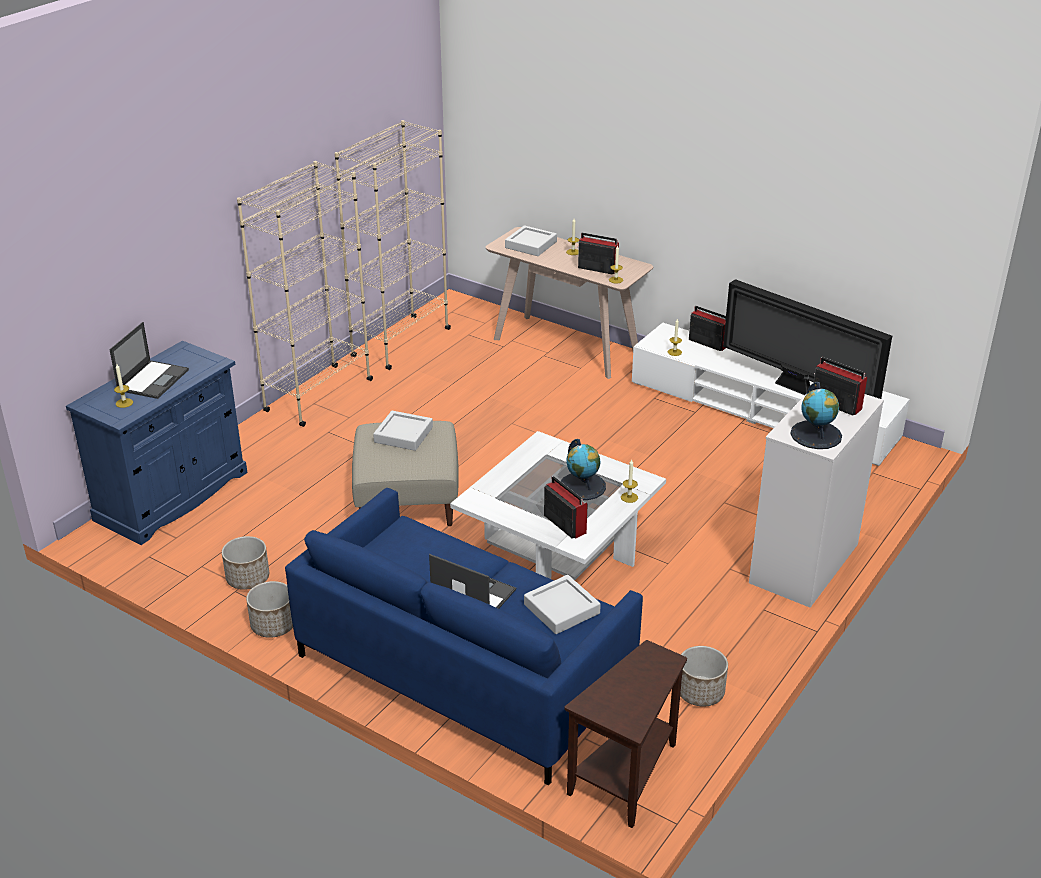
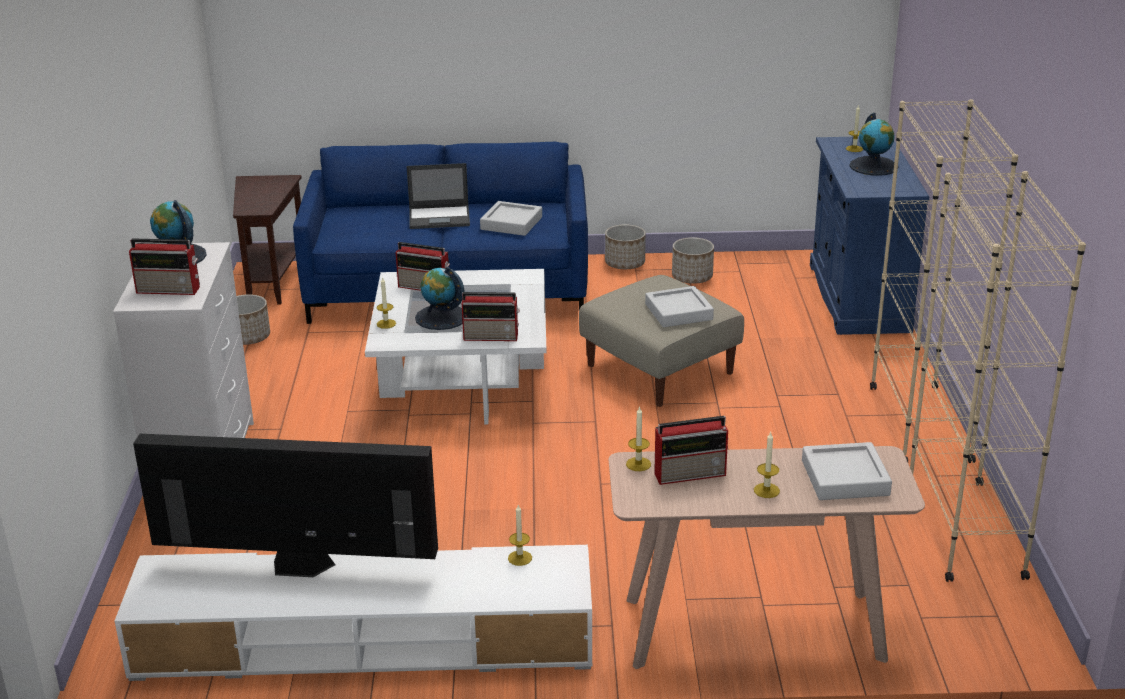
camera: 145 degrees right, 5 degrees down
laptop [109,322,189,399] -> globe [849,113,895,176]
grey tray [524,575,601,634] -> grey tray moved to [480,201,542,236]
radio [689,306,726,351] -> radio moved to [462,292,520,341]

